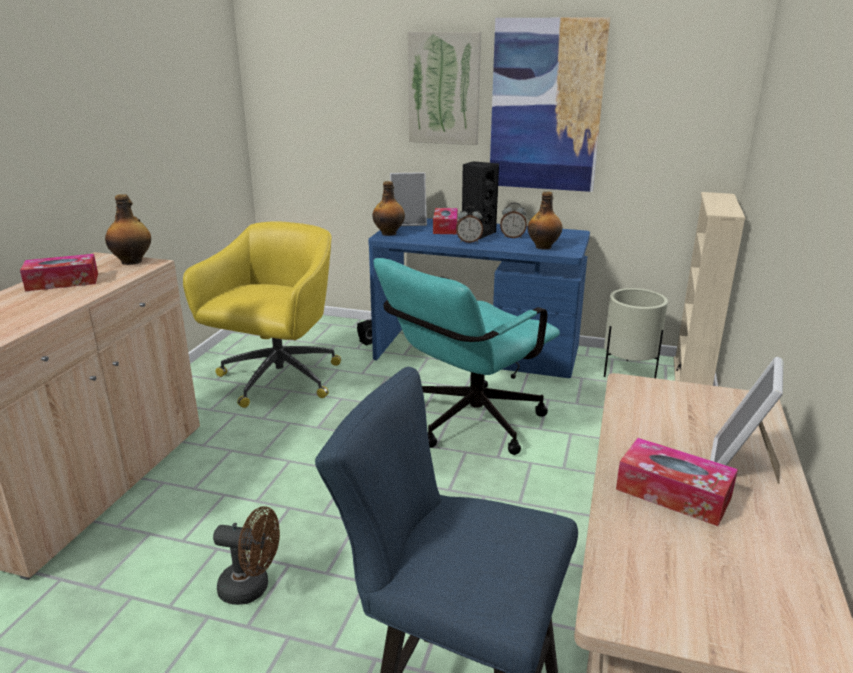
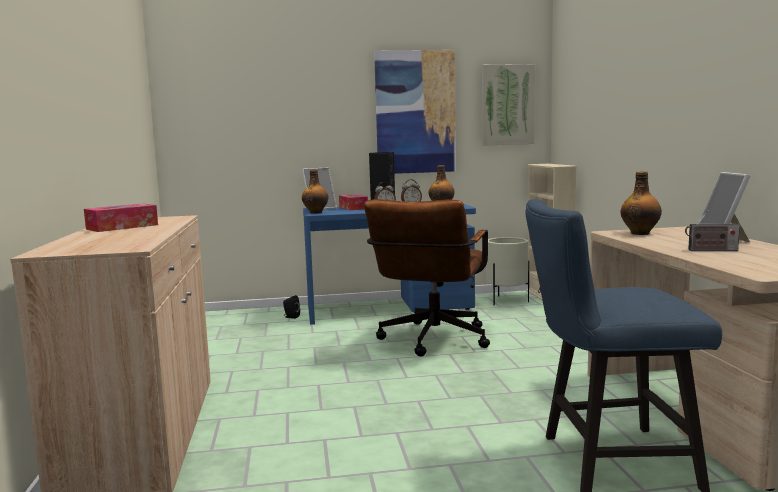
camera: 25 degrees left, 15 degrees down
bottle [105,194,151,265] -> bottle moved to [620,171,662,235]
yellow office chair [183,221,341,408] -> none
brown fan [213,506,280,605] -> none
turquoise office chair [374,258,560,455] -> brown office chair [364,199,490,356]
picture [408,32,481,145] -> picture moved to [481,64,535,146]
tissue box [616,438,738,526] -> radio [685,210,740,251]

